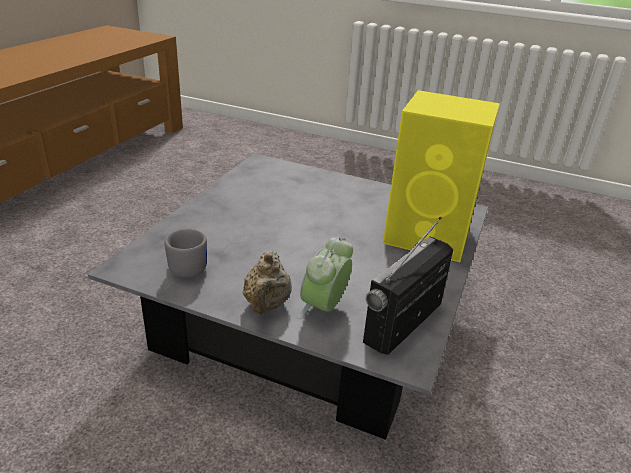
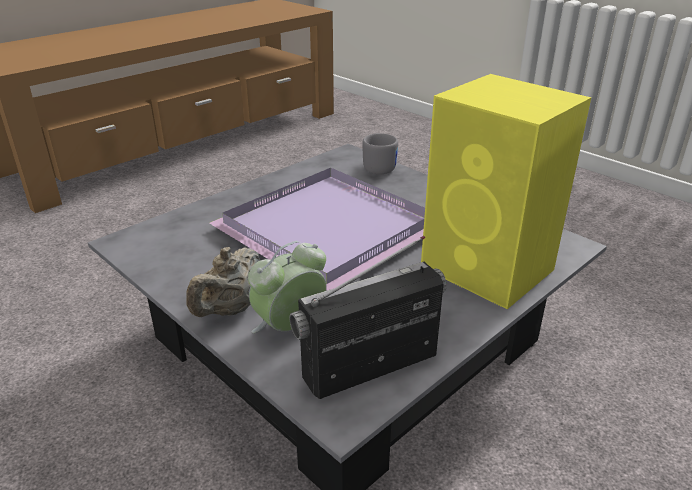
camera: 25 degrees right, 0 degrees up
grey mug [165,229,207,278] -> grey mug moved to [362,133,398,174]
none -> purple tray [209,168,425,291]

